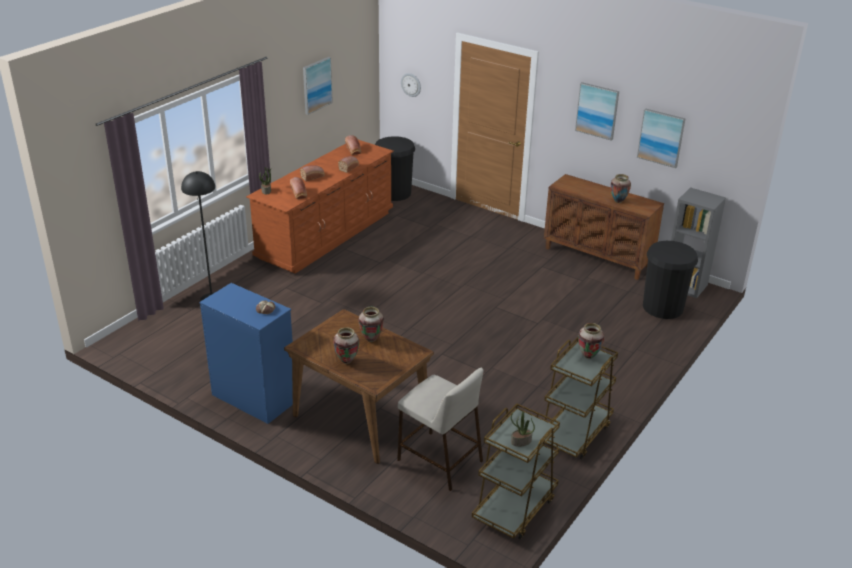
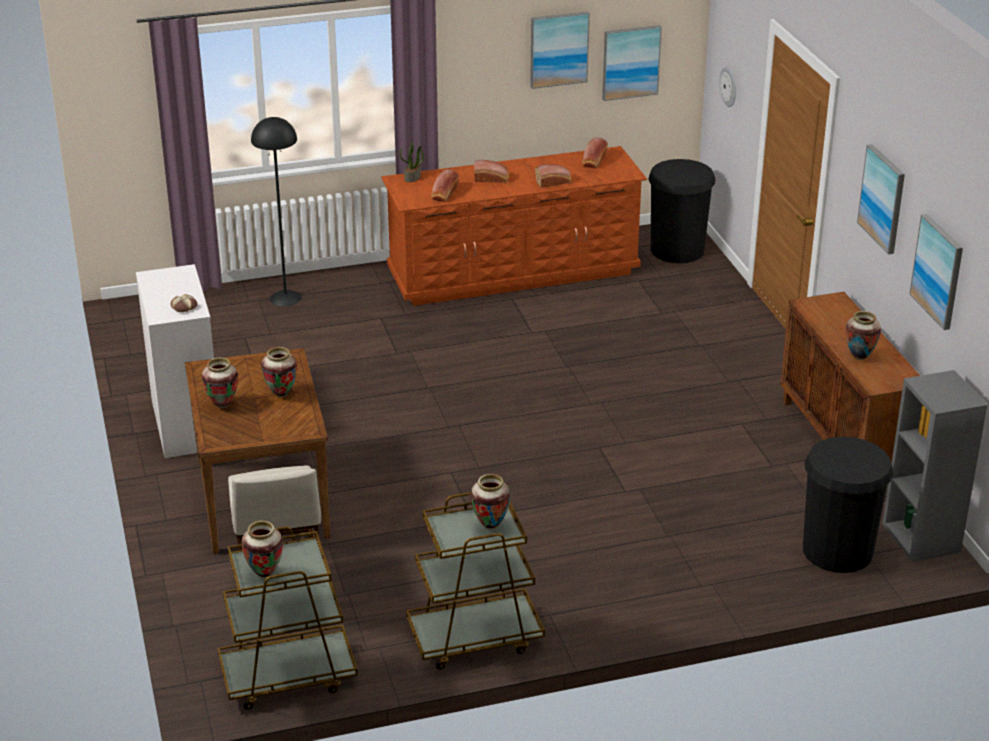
camera: 40 degrees right, 0 degrees up
blue dresser [199,283,293,424] -> white dresser [136,264,214,458]
potted plant [511,412,535,447] -> vase [241,521,283,578]
none -> picture [602,25,662,101]

